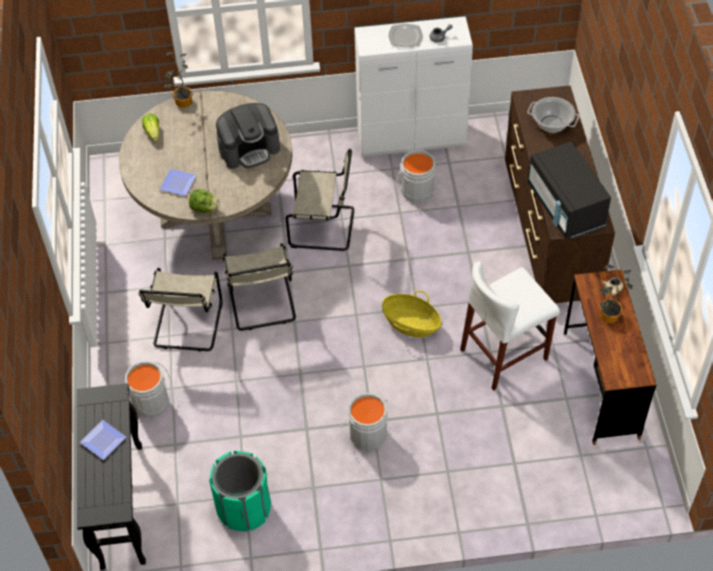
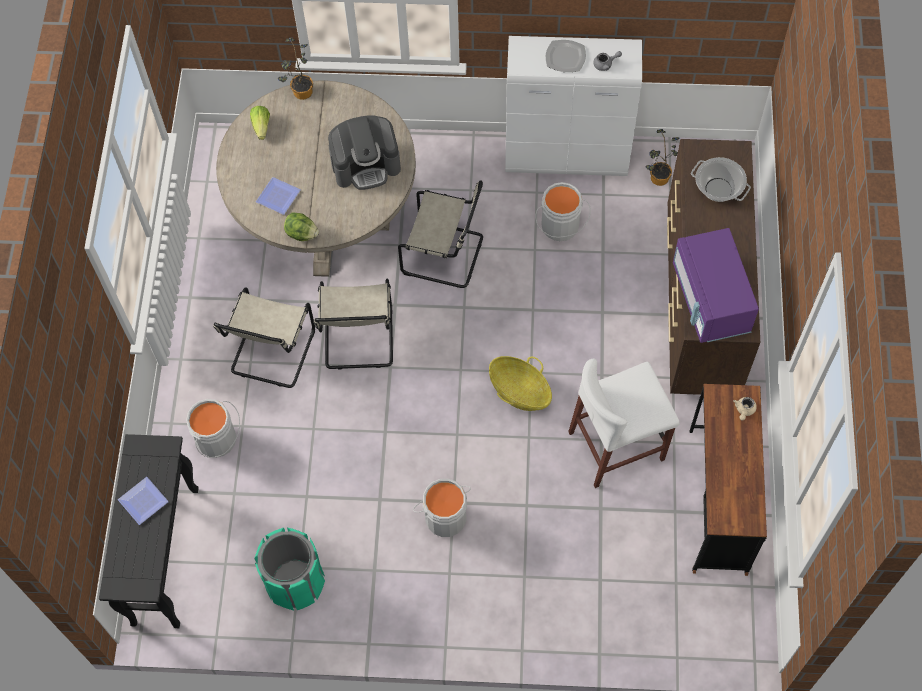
camera: 10 degrees right, 10 degrees up
black microwave [528,142,611,239] -> purple microwave [673,228,759,343]
potted plant [600,264,633,323] -> potted plant moved to [645,129,679,186]

